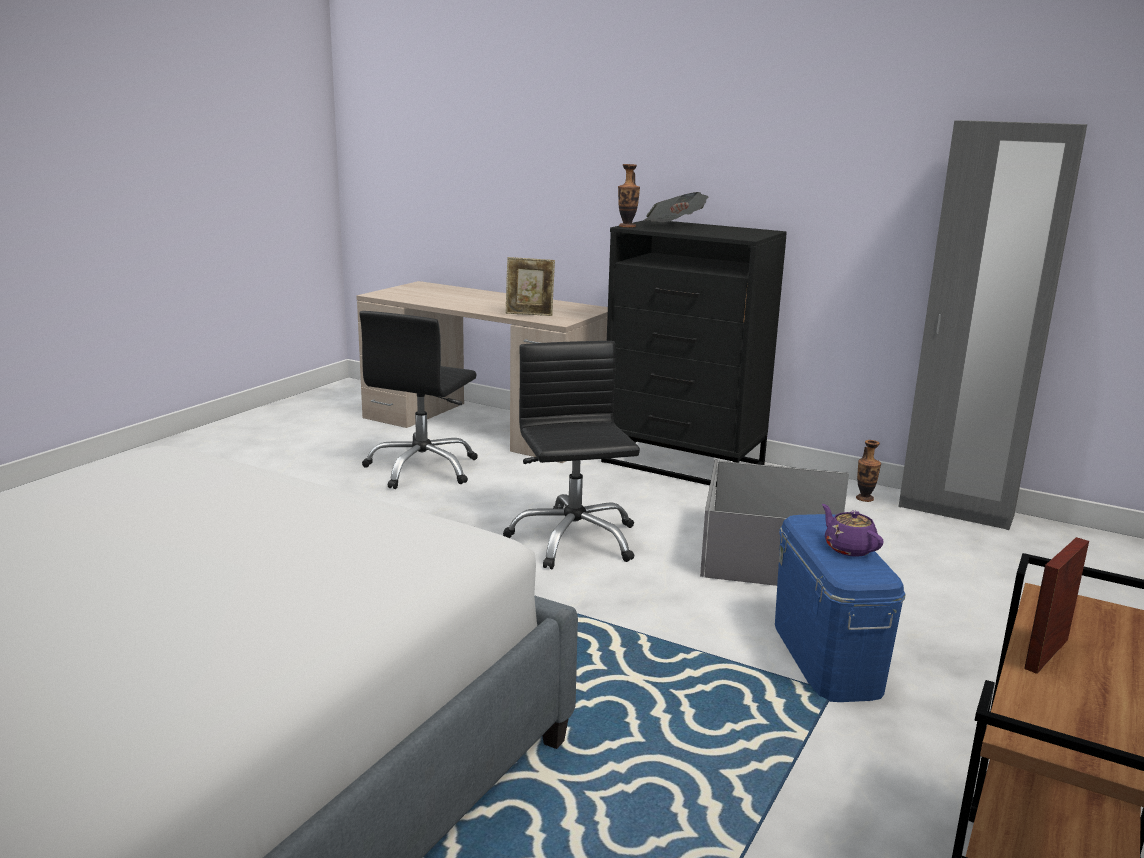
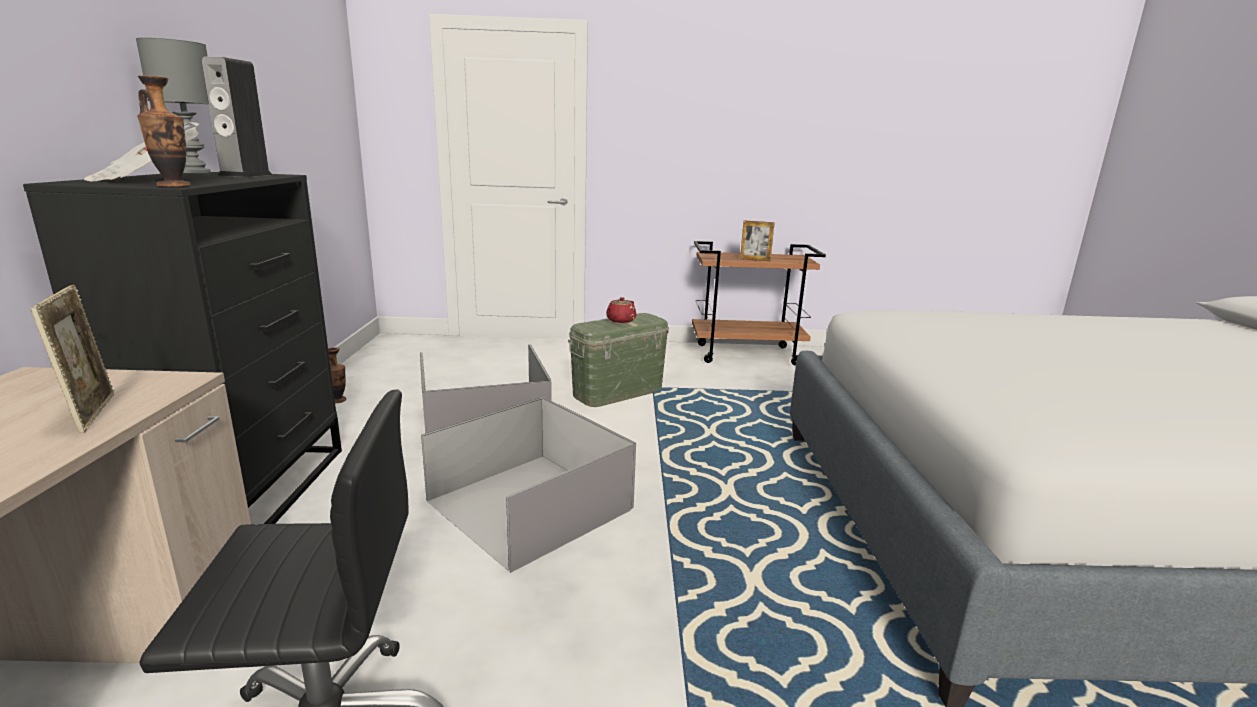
camera: 120 degrees left, 0 degrees up
black office chair [503,341,640,569] -> grey storage box [421,397,636,572]
blue storage box [775,514,906,702] -> green storage box [568,313,669,407]
purple teapot [822,504,884,557] -> red teapot [606,297,636,323]
grey wardrobe [899,120,1087,530] -> none
none -> grey table lamp [136,38,211,173]
none -> speaker [202,56,272,177]

